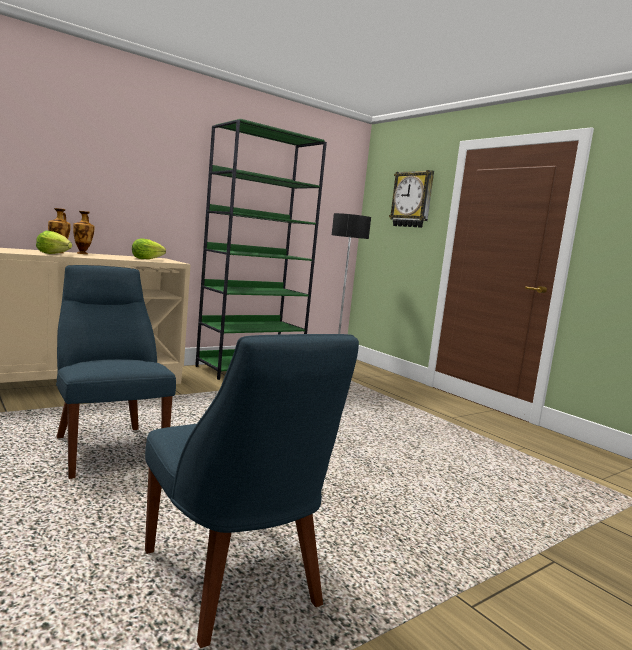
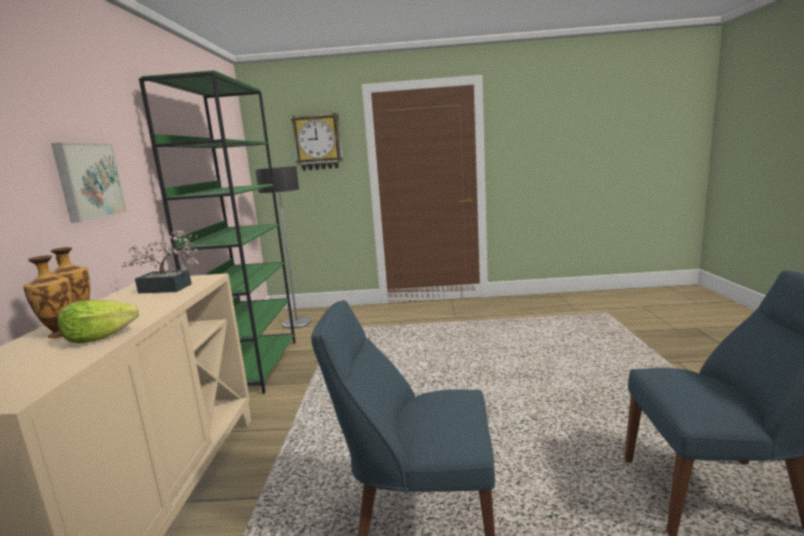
camera: 50 degrees left, 5 degrees up
lettuce [132,239,166,259] -> potted plant [122,231,198,294]
none -> picture [51,143,127,223]

